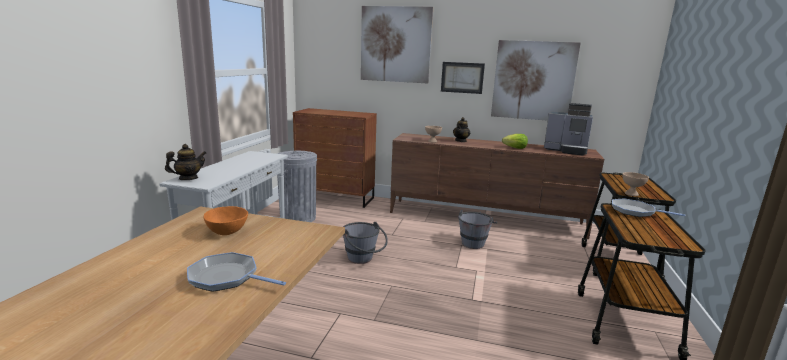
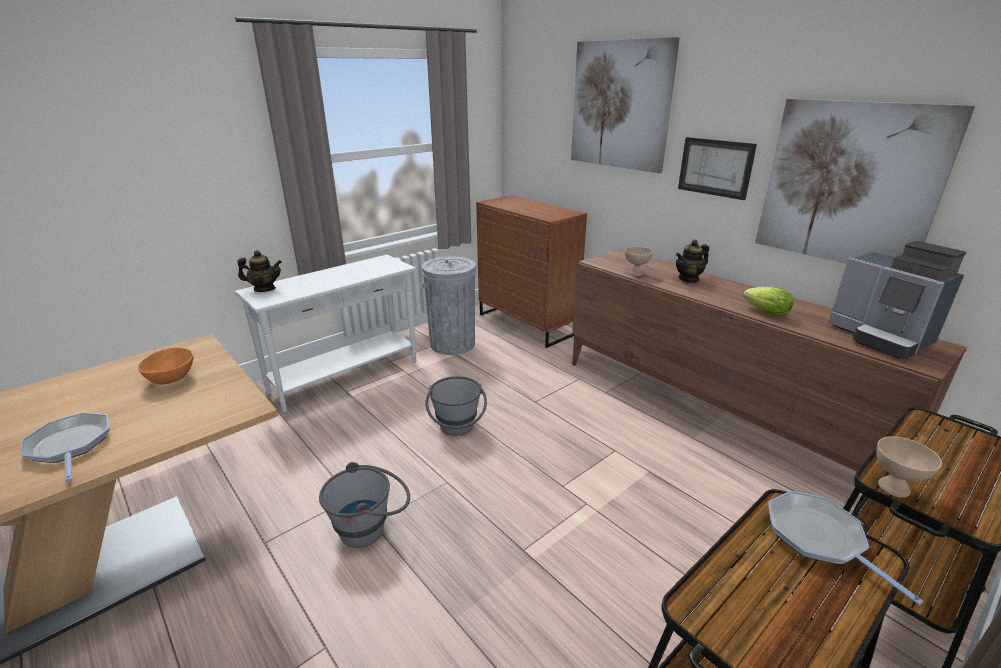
camera: 35 degrees right, 10 degrees up
grey bucket [458,210,498,249] -> grey bucket moved to [319,462,410,548]

